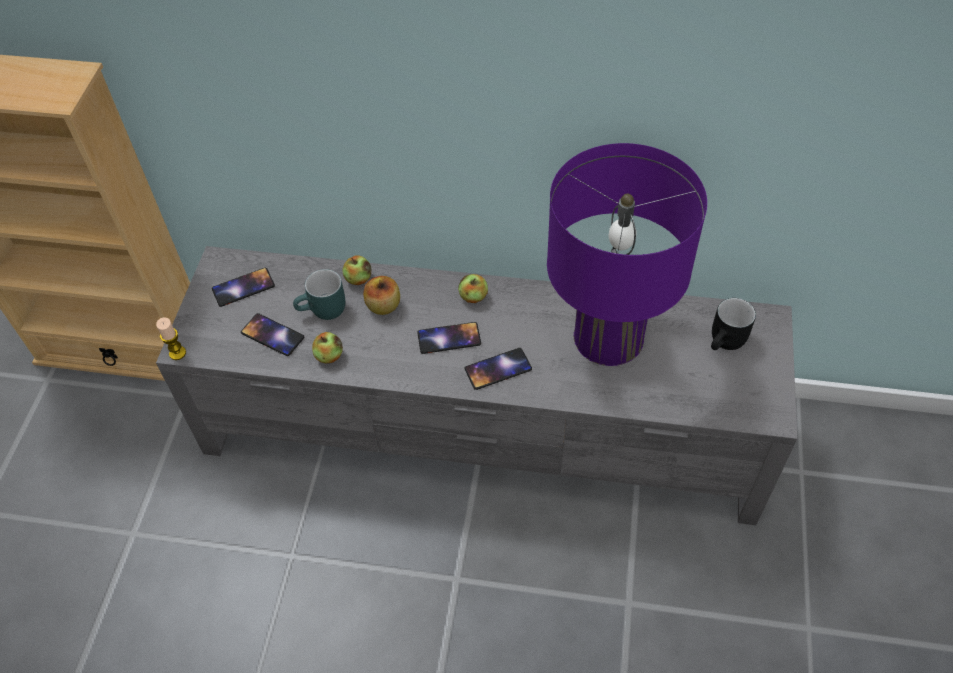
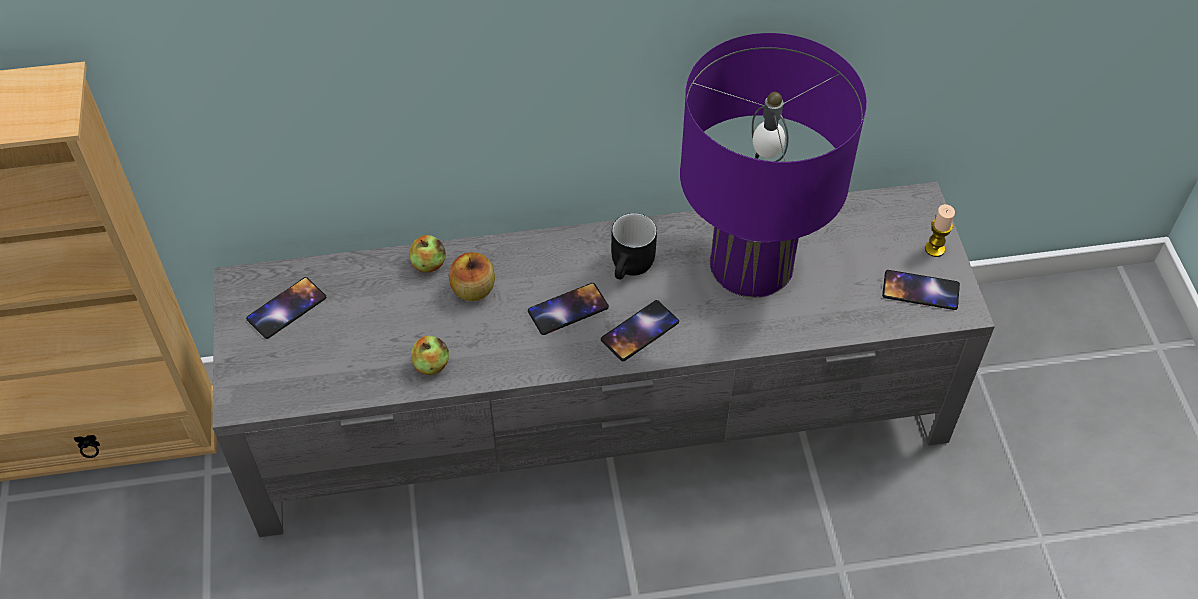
camera: 20 degrees left, 0 degrees up
candle [156,317,186,360] -> candle moved to [925,204,955,257]
phone [241,313,304,356] -> phone moved to [882,270,960,310]
turquoise mug [293,269,345,320] -> none
apple [458,274,488,303] -> none
black mug [711,298,756,350] -> black mug moved to [611,213,657,280]

